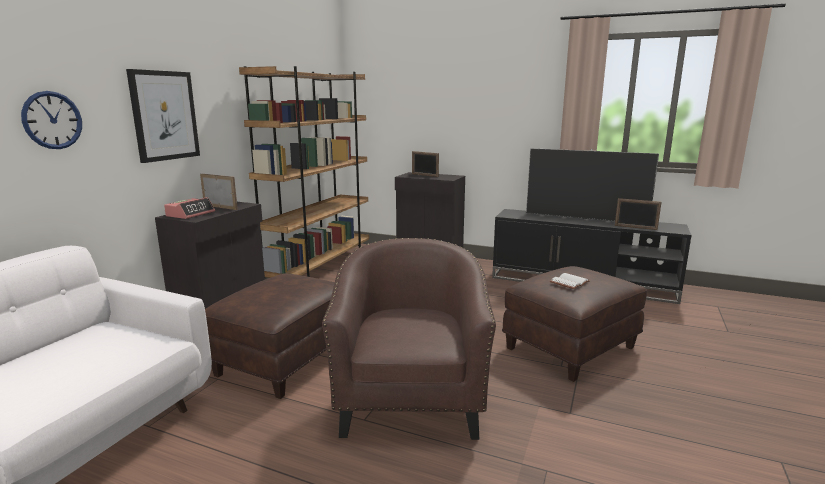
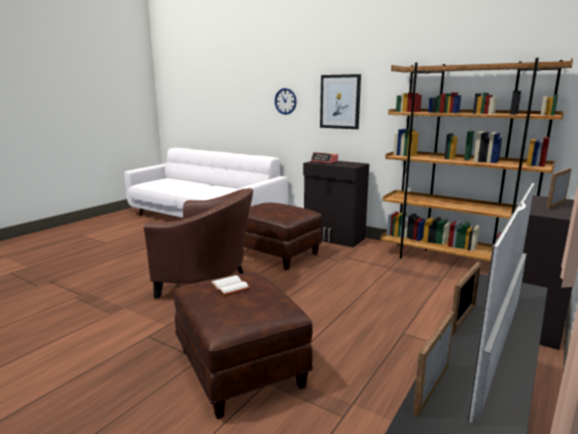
camera: 100 degrees right, 0 degrees up
picture frame [200,174,238,210] -> picture frame moved to [452,262,481,335]

